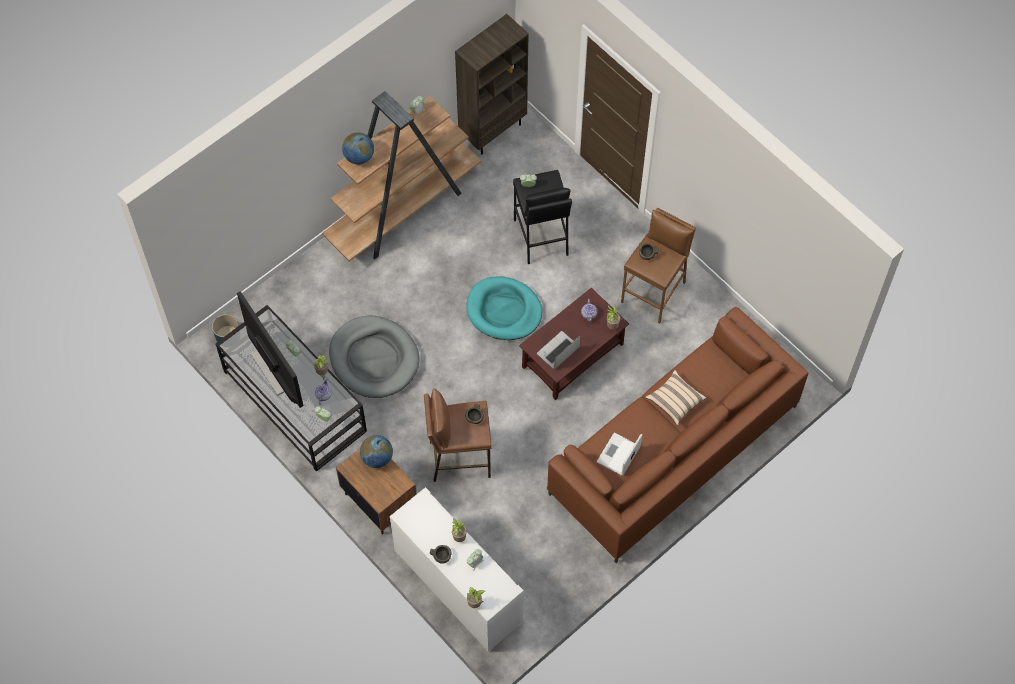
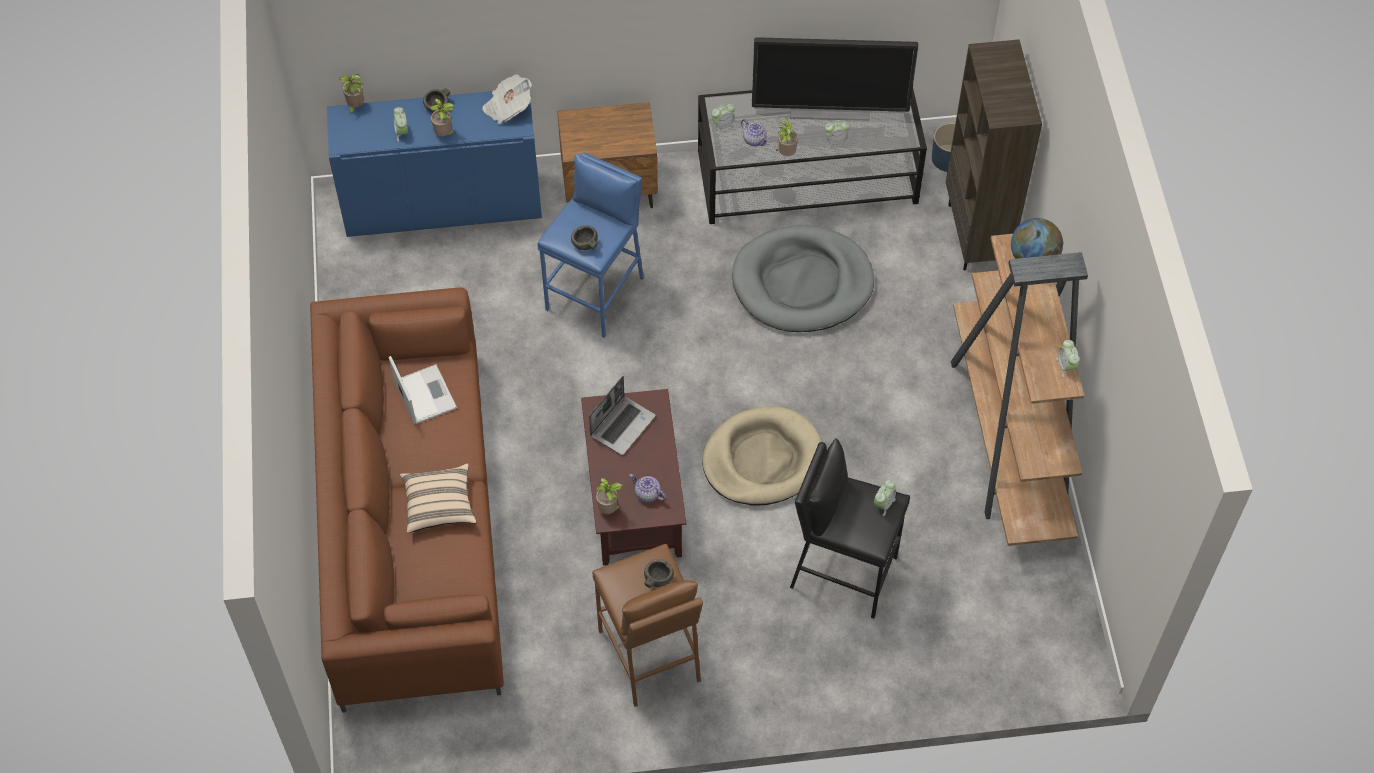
camera: 125 degrees right, 5 degrees down
globe [360,435,393,468] -> none
white cabinet [390,487,524,652] -> blue cabinet [327,91,542,237]
brown stool [424,388,491,482] -> blue stool [537,152,644,338]
brown bookcase [455,14,529,154] -> brown bookcase moved to [946,39,1042,271]
turquoise dog bed [466,276,542,340] -> beige dog bed [703,406,822,506]
laptop [537,331,581,370] -> laptop turned 45 degrees clockwise [589,376,656,455]
none -> newspaper [482,74,532,124]

